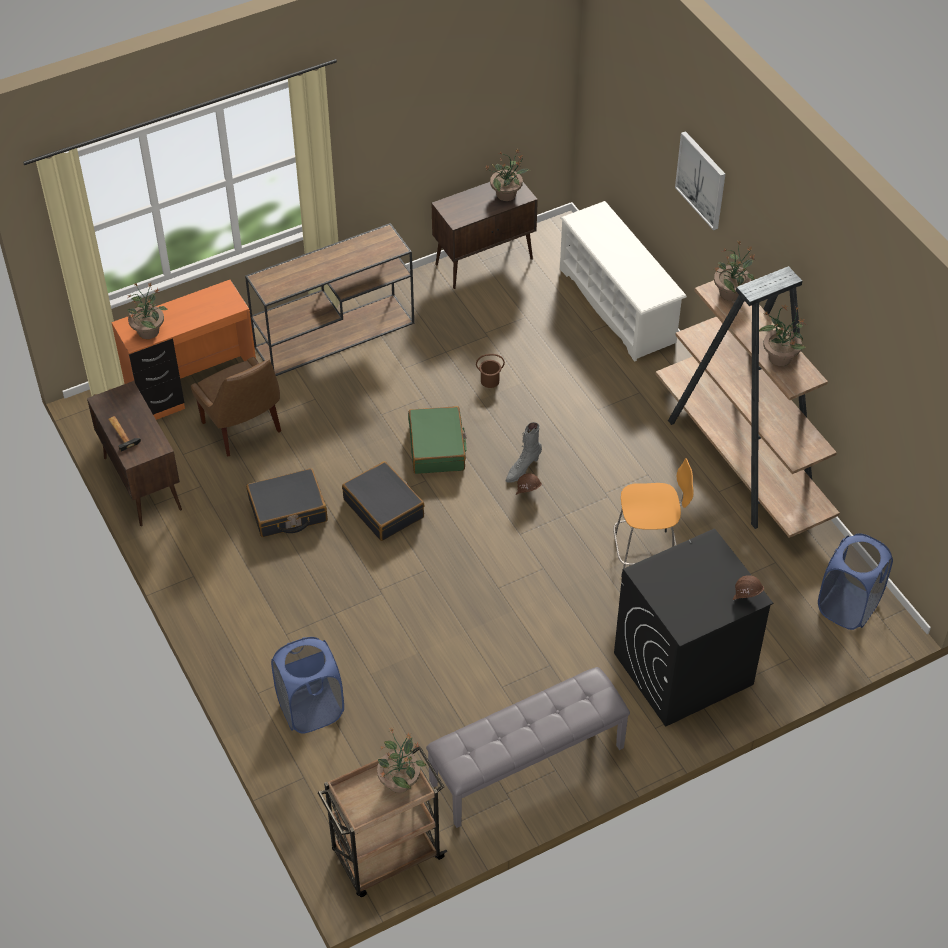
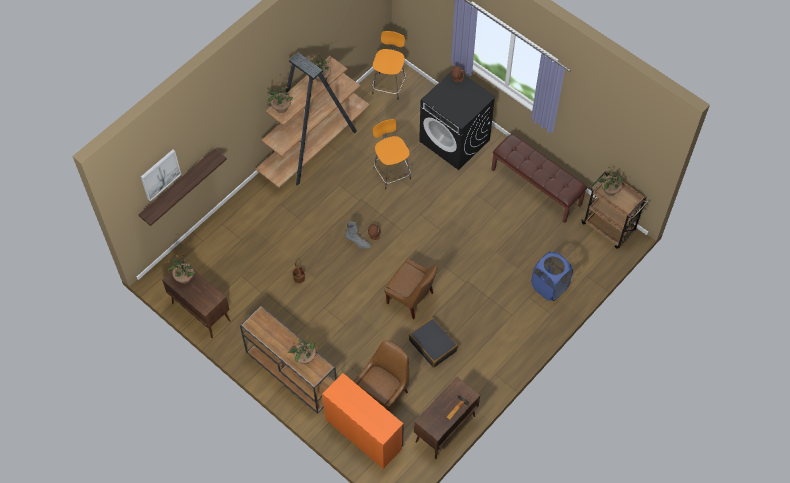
camera: 110 degrees left, 10 degrees up
potted plant [127,283,168,339] -> potted plant moved to [287,336,319,364]
black suitcase [342,461,425,541] -> brown chair [384,259,438,320]
green suitcase [408,406,467,474] -> none
grey bench [426,667,630,828] -> brown bench [491,134,587,223]
white shoe rack [560,201,687,362] -> none
picture [675,131,725,230] -> picture moved to [141,149,181,201]
blue laundry basket [818,533,893,630] -> orange stool [372,31,406,100]
none -> shelf [138,149,227,226]

